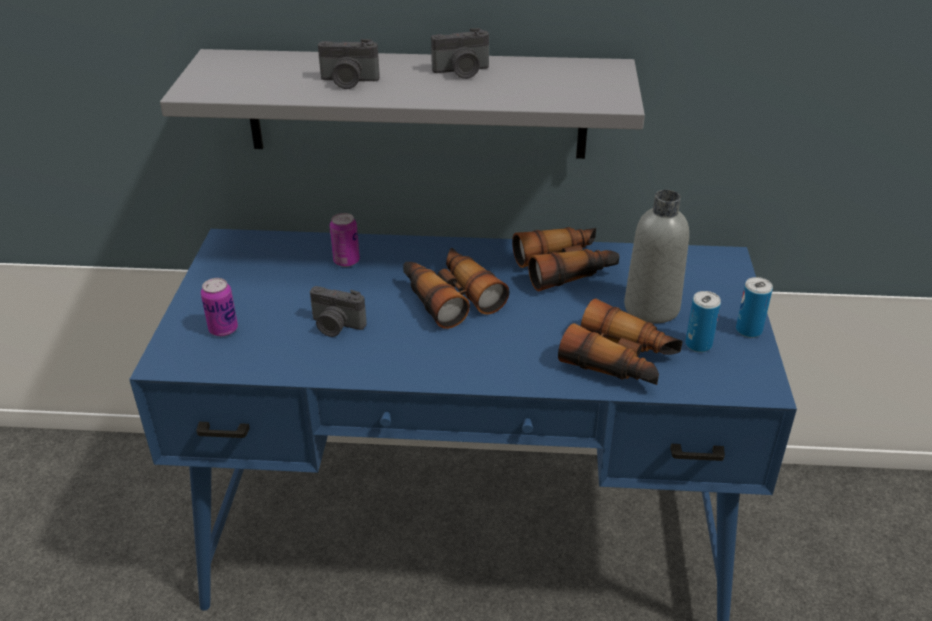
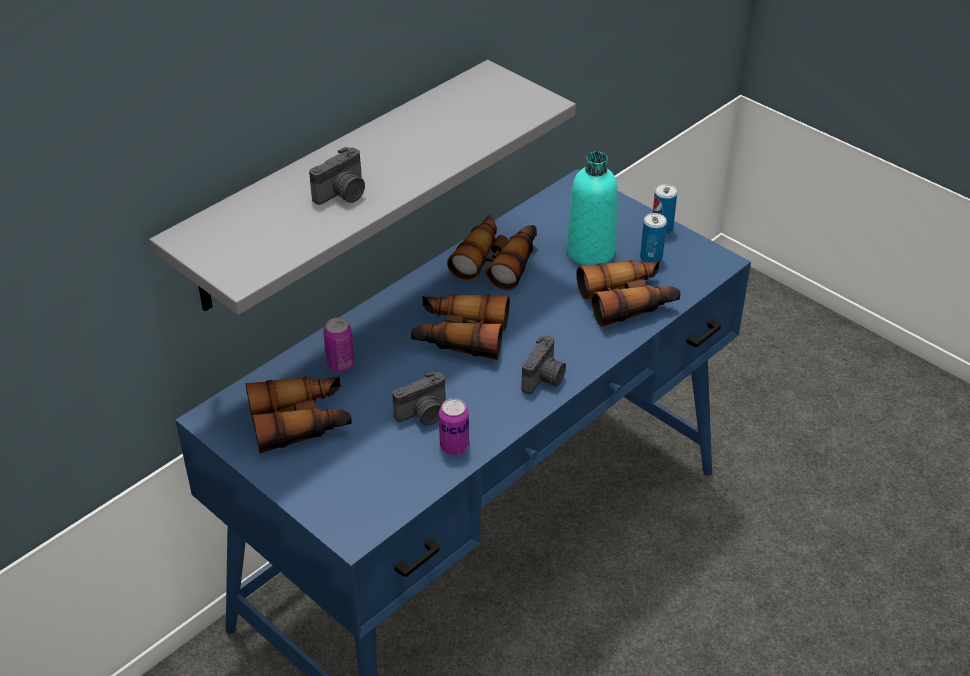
camera: 50 degrees left, 5 degrees up
can [201,278,238,336] -> can moved to [439,398,469,455]
camera [431,28,489,79] -> camera moved to [521,335,566,394]
grey bottle [624,190,689,323] -> turquoise bottle [566,152,618,266]
none -> binoculars [245,376,352,454]

